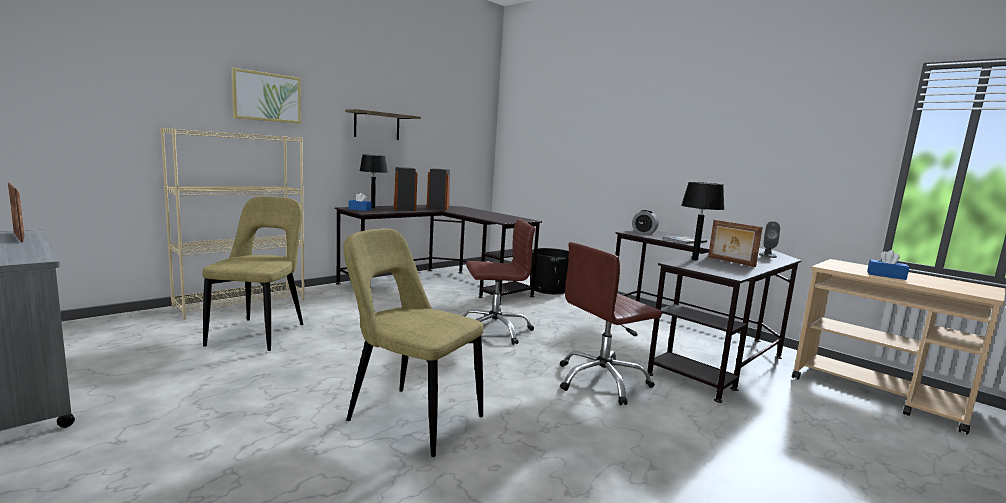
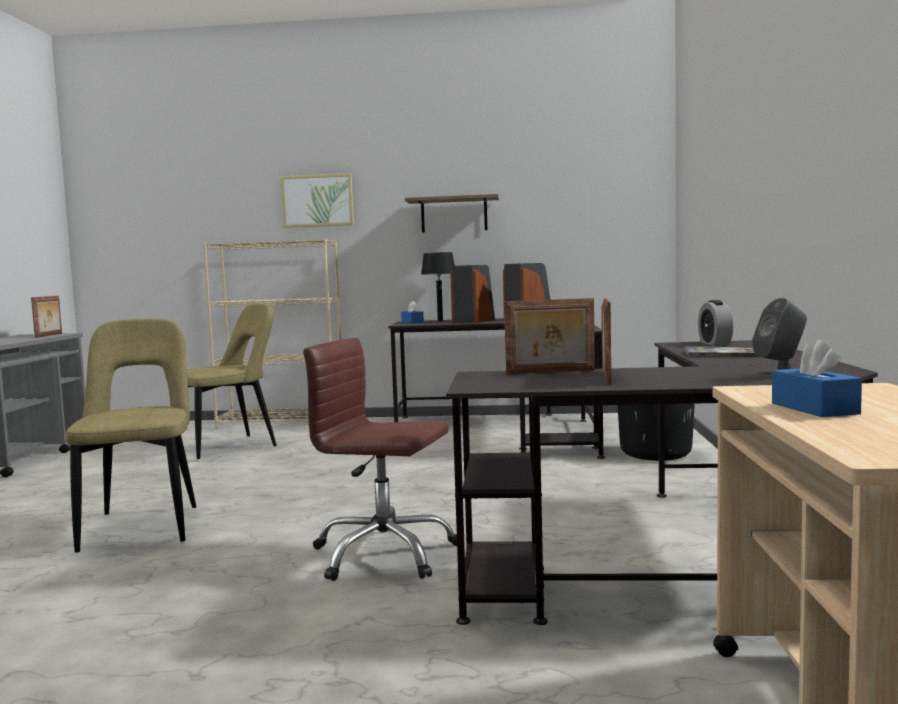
camera: 50 degrees right, 5 degrees down
brown office chair [463,219,535,345] -> none
black table lamp [681,182,724,260] -> picture frame [504,298,595,374]

